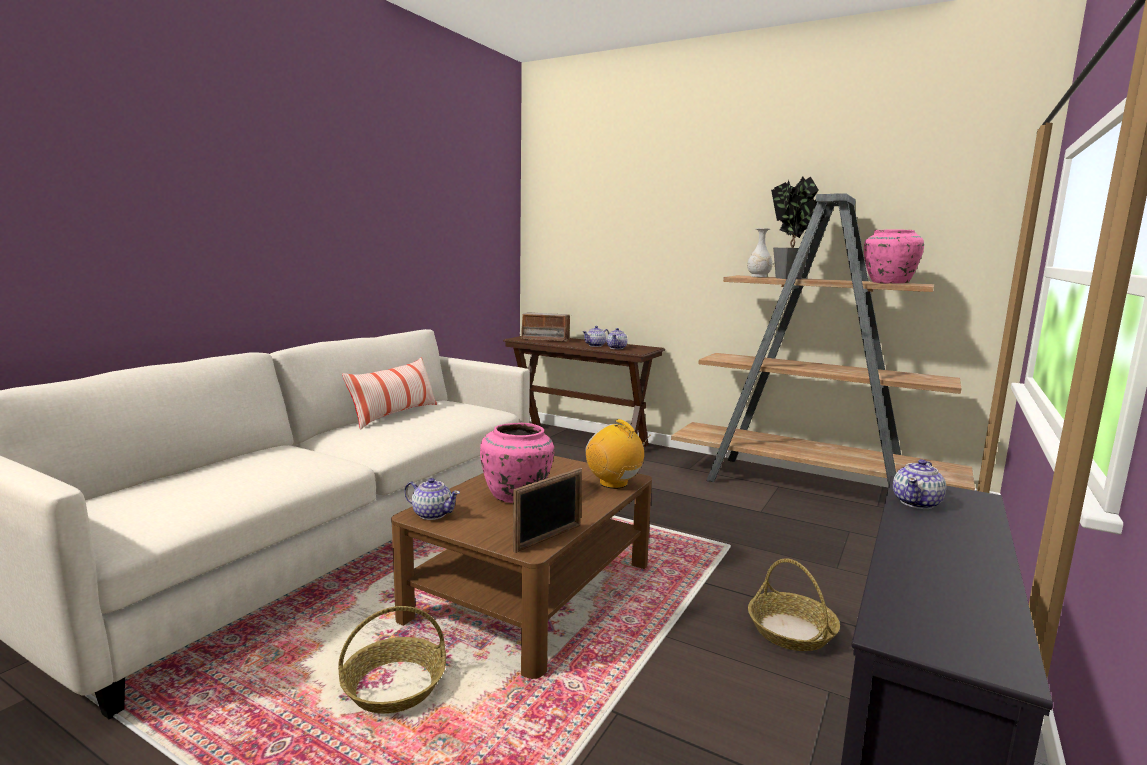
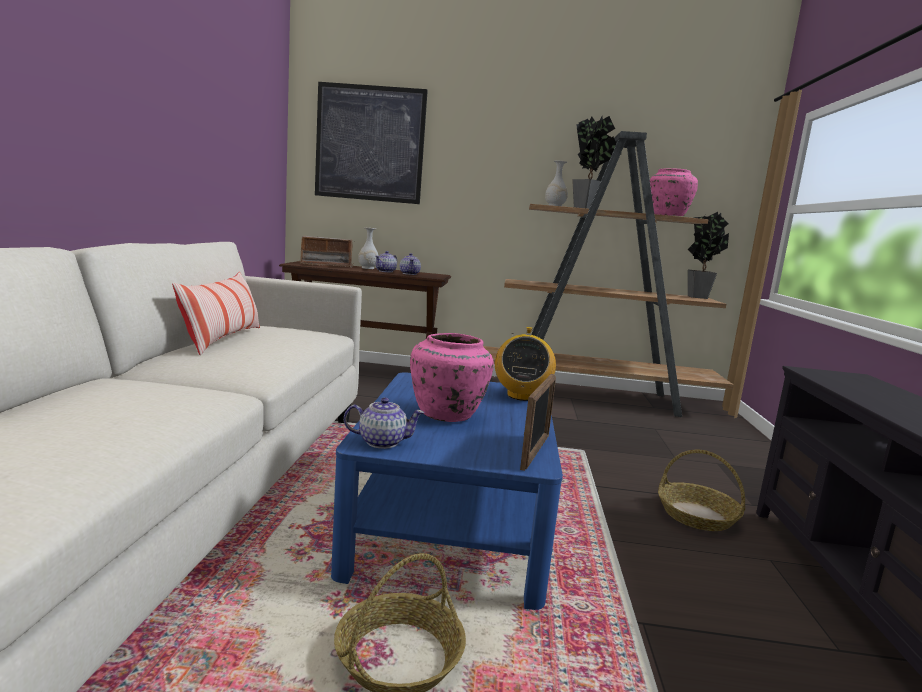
camera: 25 degrees left, 0 degrees up
brown coffee table [391,456,652,679] -> blue coffee table [331,372,563,610]
radio [585,419,651,489] -> radio turned 105 degrees counterclockwise [495,327,556,401]
teapot [893,459,946,509] -> none
none -> picture [315,82,428,204]
none -> white vase [358,227,379,269]
none -> potted plant [688,212,729,299]

